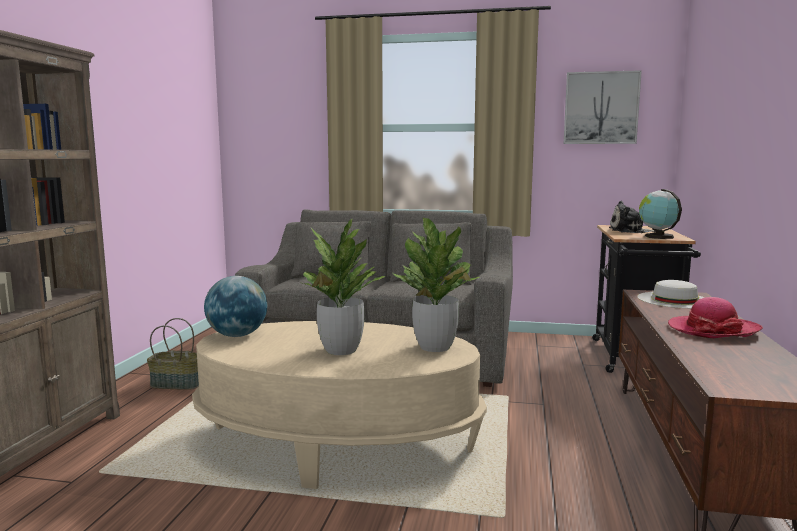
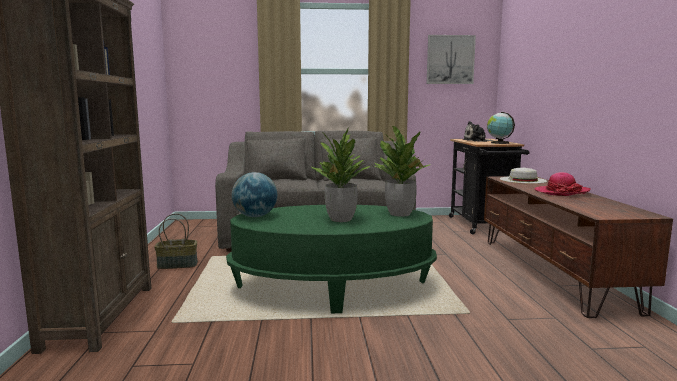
camera: 15 degrees left, 0 degrees up
beige coffee table [192,321,487,489] -> green coffee table [226,205,437,313]

